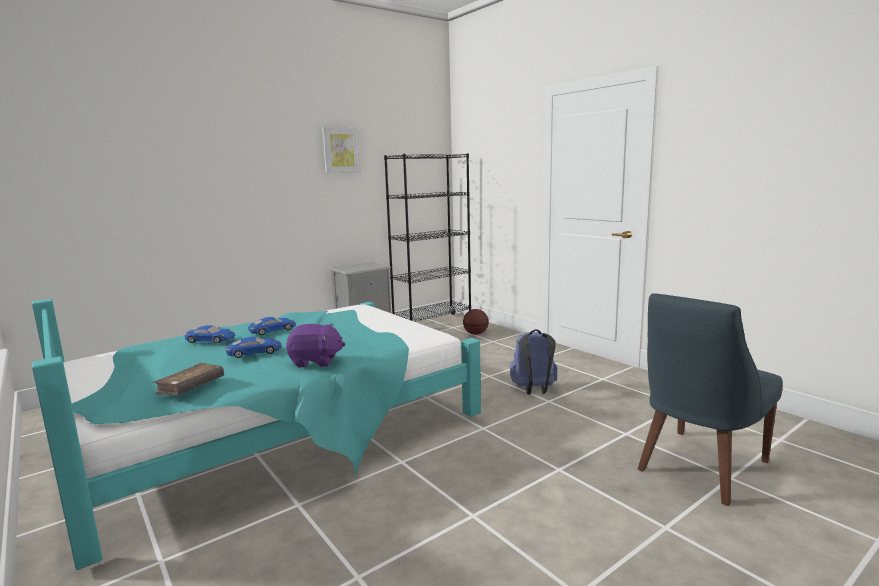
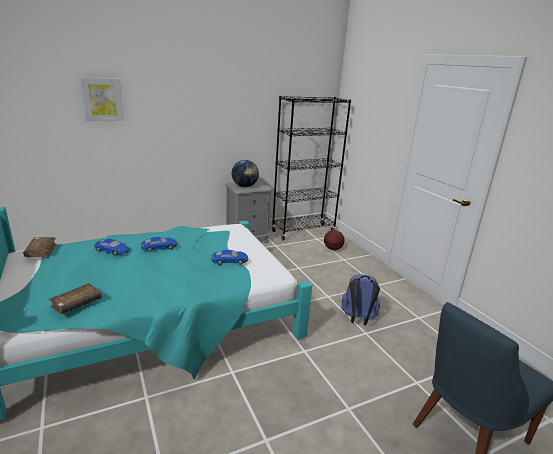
camera: 10 degrees right, 10 degrees up
blue toy car [226,337,282,358] -> blue toy car moved to [212,250,248,265]
purple plush toy [286,324,345,367] -> none
picture [322,127,361,173] -> picture moved to [80,78,124,121]
none -> brown book [23,237,56,258]
none -> globe [232,160,259,187]

